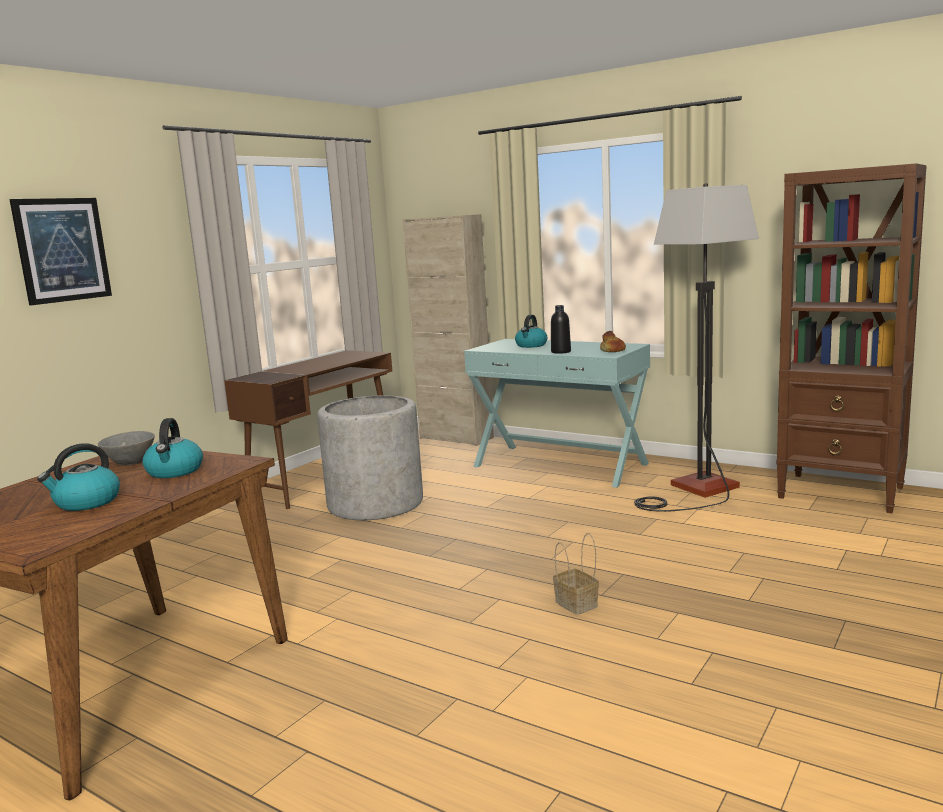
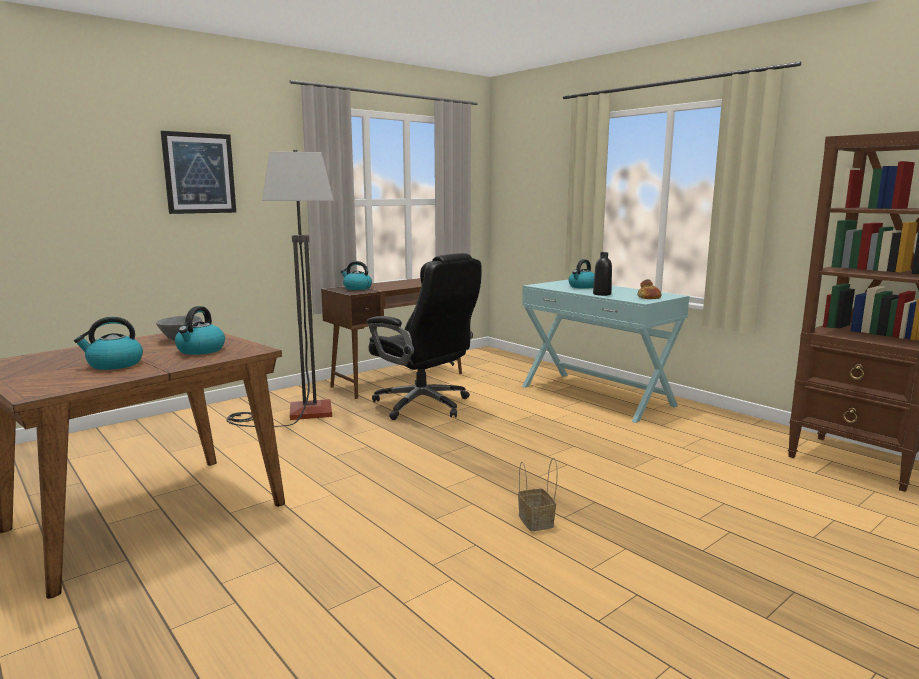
camera: 15 degrees right, 0 degrees up
grey planter [317,396,423,520] -> black office chair [367,253,482,420]
beige cabinet [403,214,494,446] -> none
floor lamp [634,183,759,512] -> floor lamp moved to [226,149,334,427]
none -> kettle [341,261,372,290]

